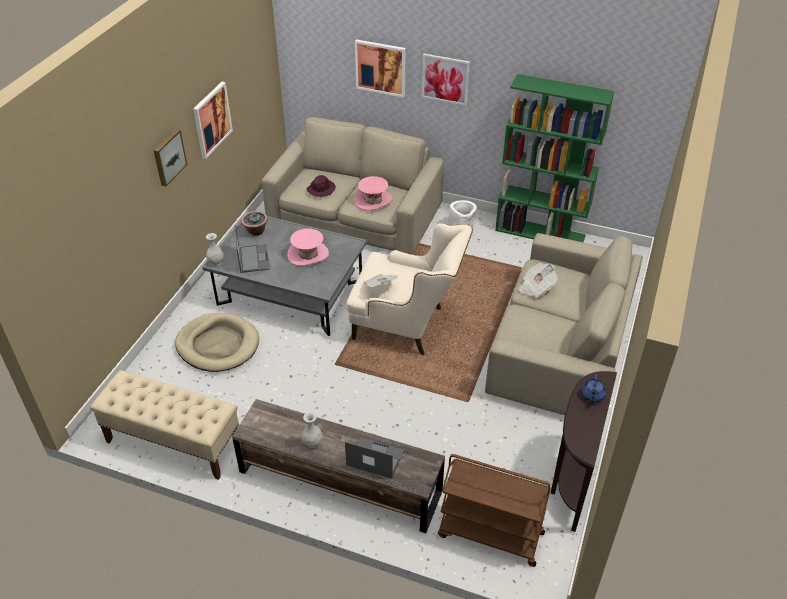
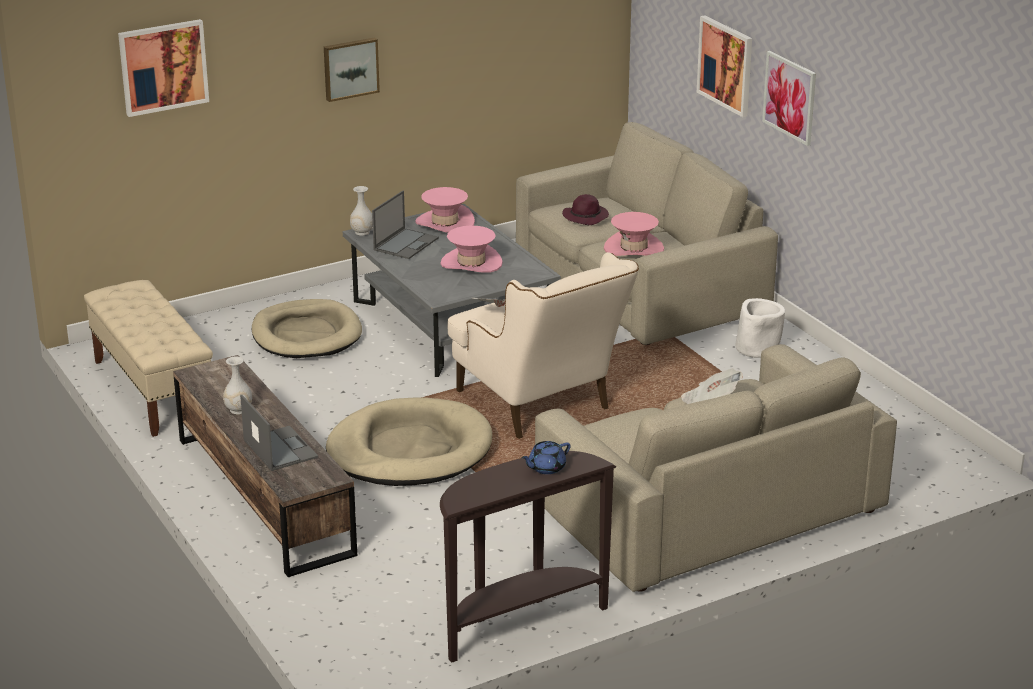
camera: 40 degrees right, 15 degrees down
picture [193,82,233,159] -> picture moved to [118,19,209,117]
potted plant [241,211,268,236] -> pink hat [415,187,475,233]
brown cart [438,454,551,567] -> none
green bookcase [495,74,614,242] -> none
none -> beige dog bed [326,398,492,486]

